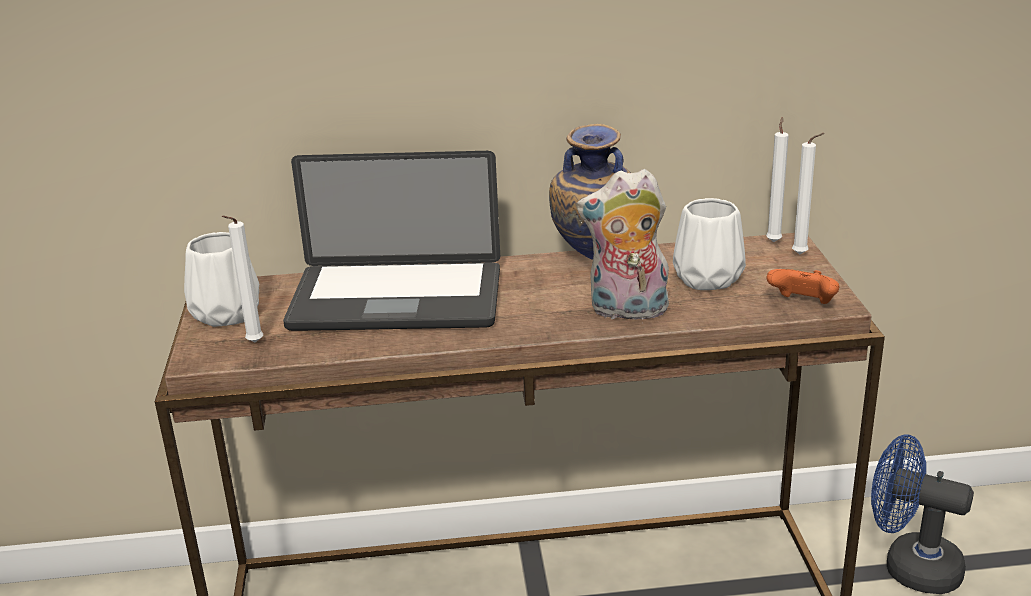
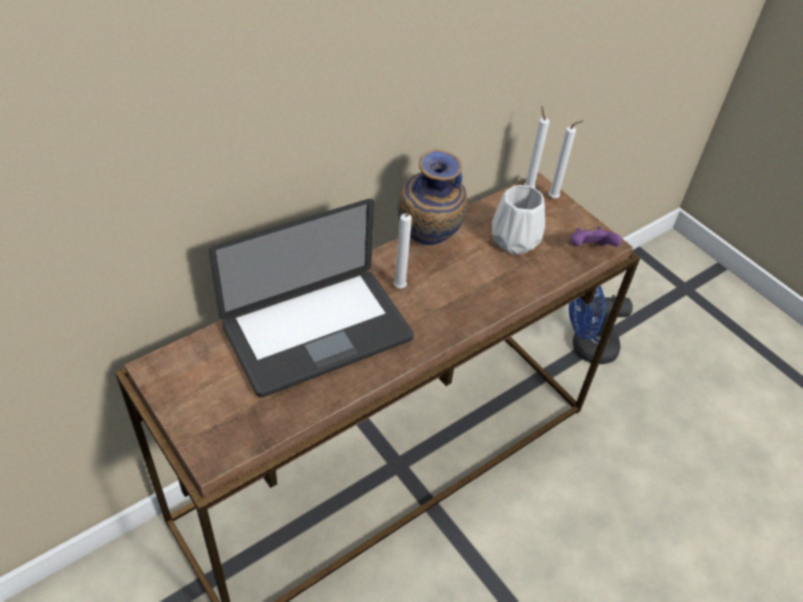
camera: 35 degrees left, 20 degrees up
white vase [184,232,259,327] -> none
white candle [222,215,263,343] -> white candle moved to [394,213,412,288]
plush toy [576,169,669,320] -> none
orange game controller [767,269,839,304] -> purple game controller [571,227,622,246]

